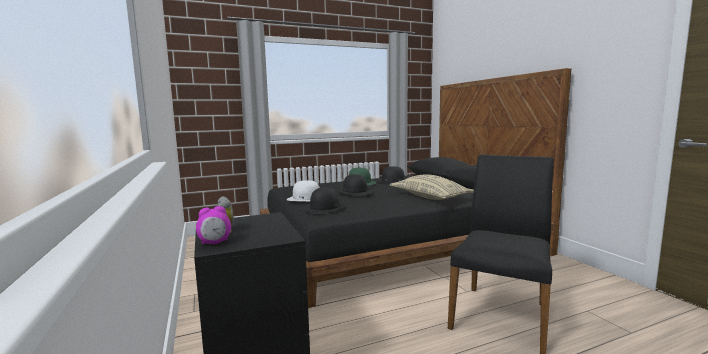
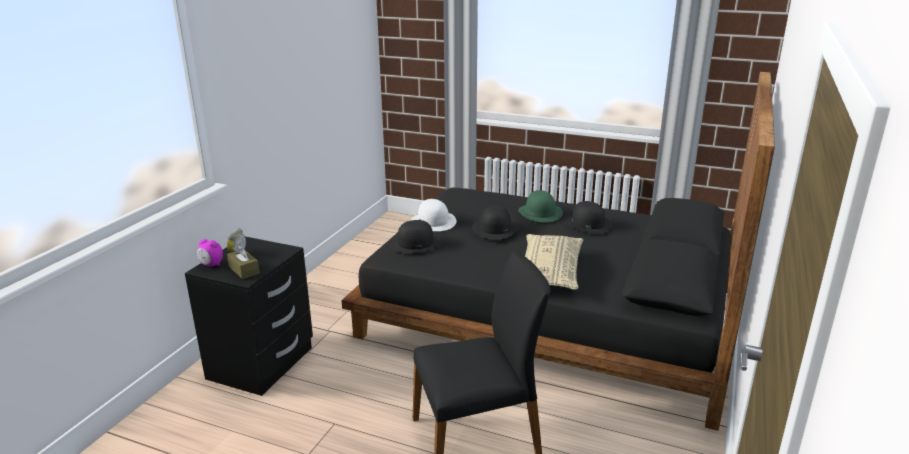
camera: 45 degrees right, 15 degrees up
none -> brown tissue box [227,244,260,279]

